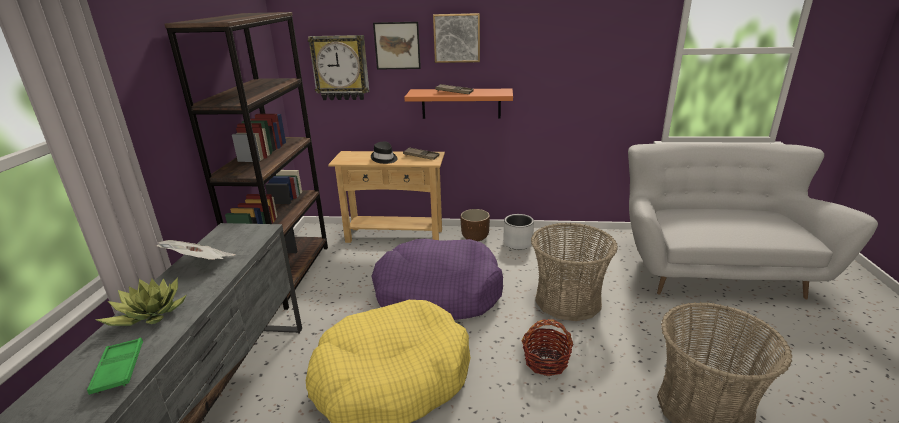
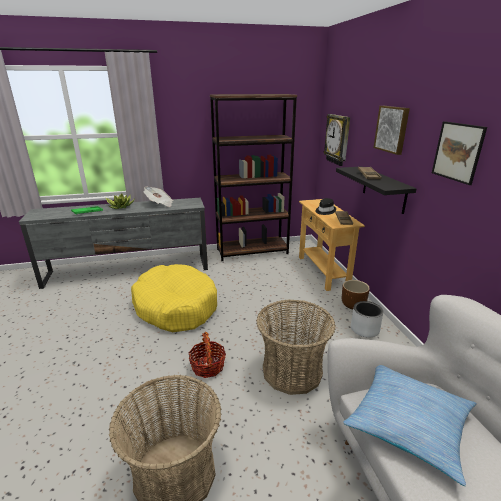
camera: 70 degrees right, 0 degrees up
purple dog bed [371,239,503,320] -> none
picture [373,22,421,69] -> picture moved to [432,121,487,185]
orange shelf [404,89,513,119] -> black shelf [336,166,417,214]
none -> pillow [343,365,477,486]

